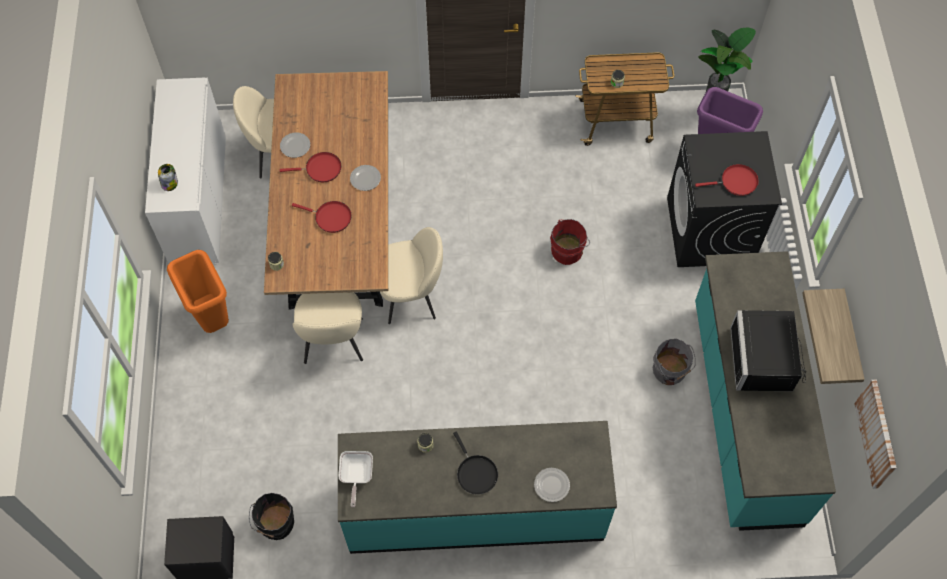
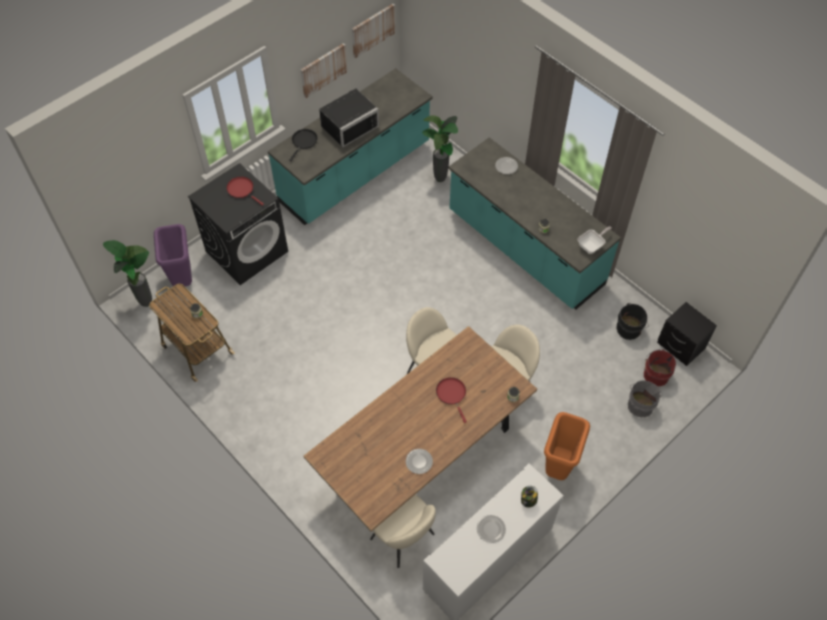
camera: 130 degrees left, 5 degrees down
red frying pan [280,152,342,182] -> none
plate [350,165,381,191] -> plate moved to [477,515,506,543]
black frying pan [453,432,498,495] -> black frying pan moved to [289,129,318,161]
red bucket [550,219,590,265] -> red bucket moved to [644,349,676,386]
grey bucket [652,339,696,385] -> grey bucket moved to [628,380,662,417]
shelf [802,289,865,384] -> picture [301,43,347,98]
none -> potted plant [422,115,458,182]

